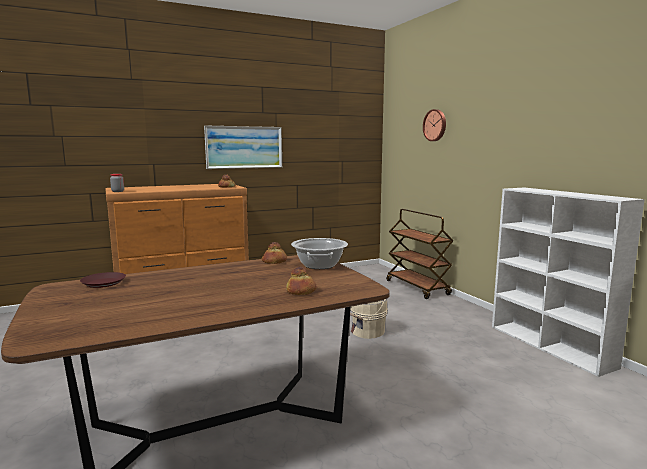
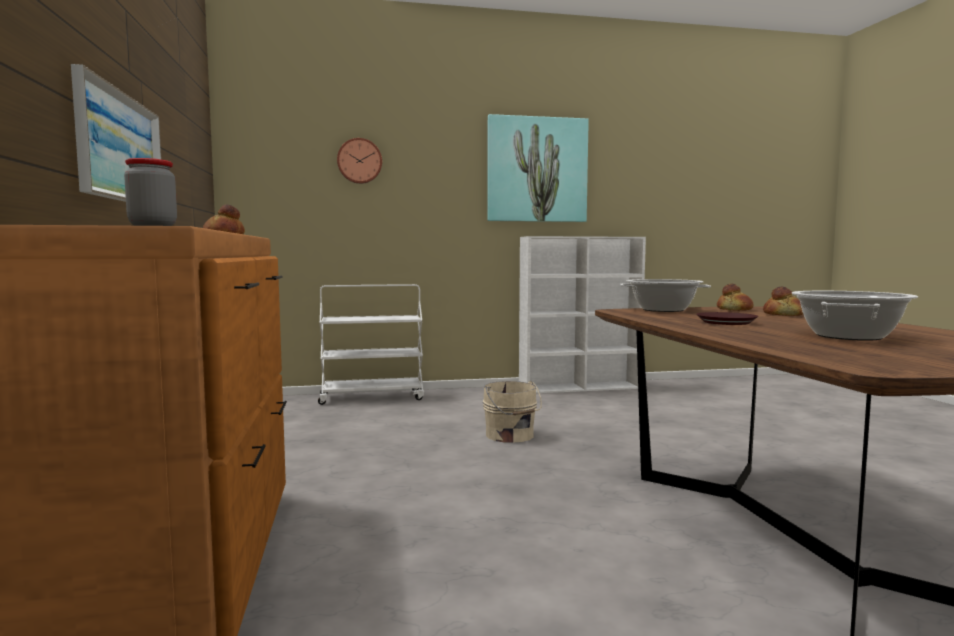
camera: 75 degrees left, 5 degrees down
brown plate [80,272,126,288] -> brown plate moved to [697,312,758,325]
bread [262,242,287,264] -> bread moved to [717,284,754,311]
brown cart [386,209,454,299] -> white cart [318,284,424,405]
none -> picture [487,114,589,222]
none -> cooking pot [792,291,918,341]

